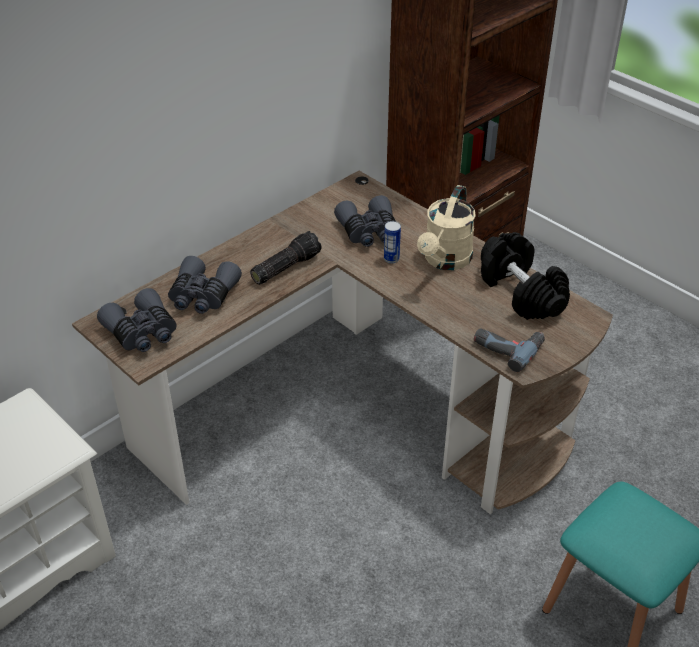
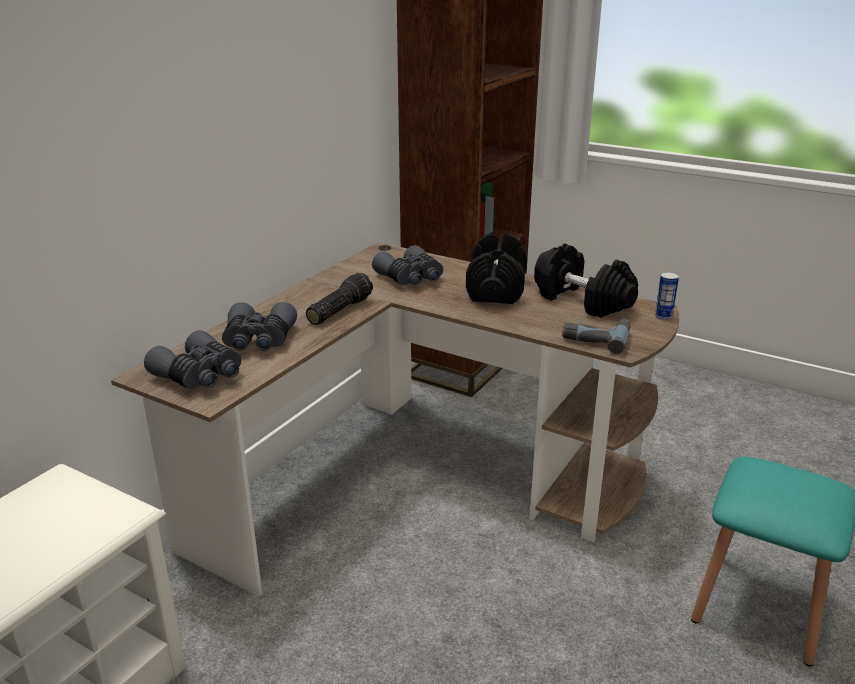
camera: 15 degrees left, 15 degrees down
can [384,221,401,263] -> can moved to [655,272,679,320]
beige watering can [417,185,476,270] -> black dumbbell [466,232,527,304]

